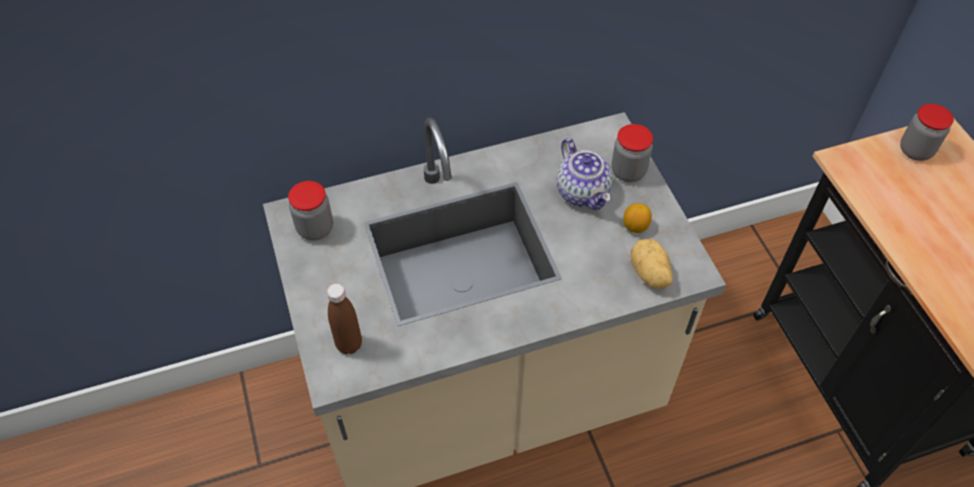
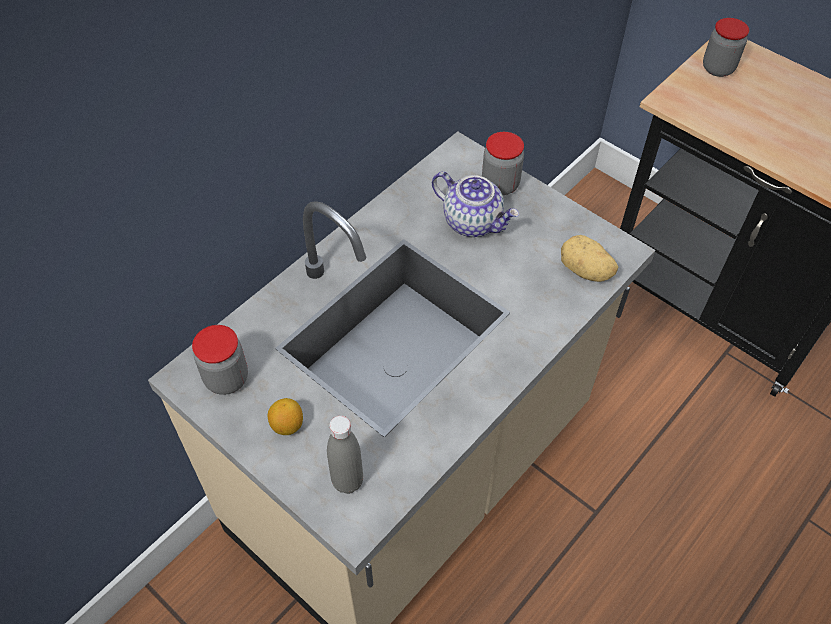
camera: 30 degrees left, 0 degrees up
brown bottle [327,283,362,354] -> grey bottle [327,416,363,494]
lemon [623,203,652,233] -> lemon moved to [268,398,303,435]

